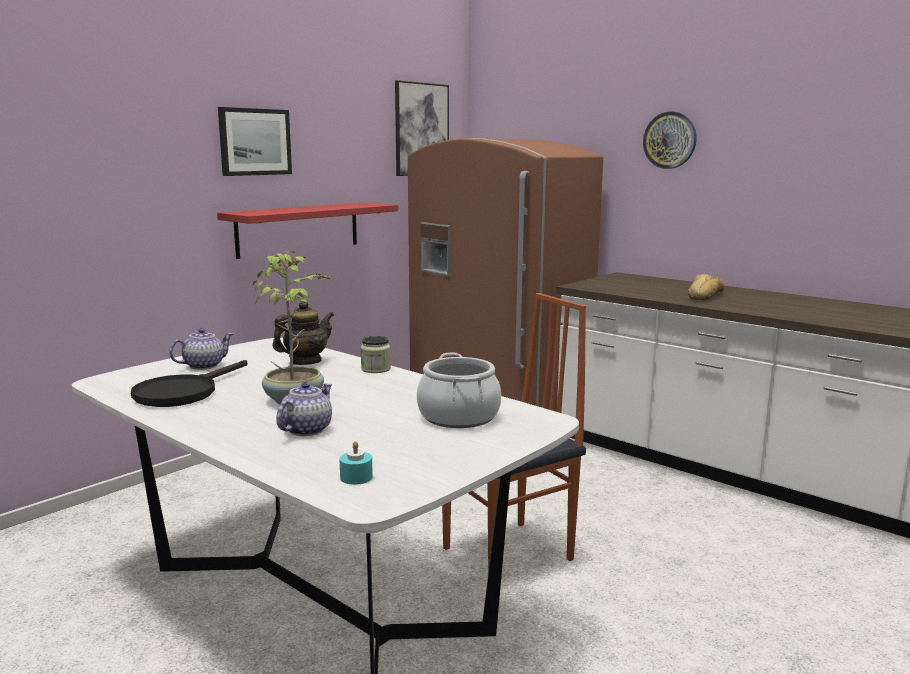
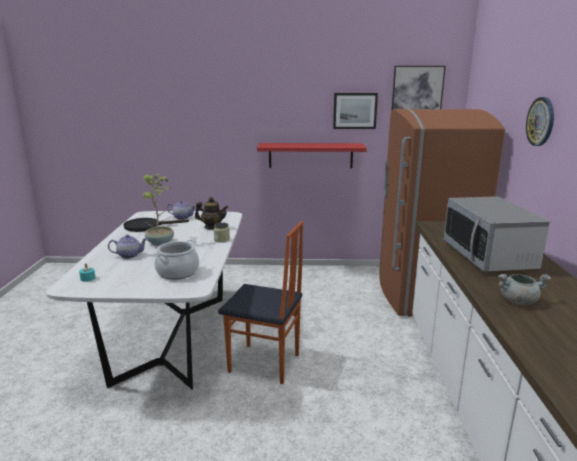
camera: 50 degrees right, 5 degrees up
picture [218,107,292,176] -> picture moved to [333,93,378,129]
bread [688,274,724,300] -> microwave [444,196,550,272]
none -> grey cooking pot [498,274,551,305]

